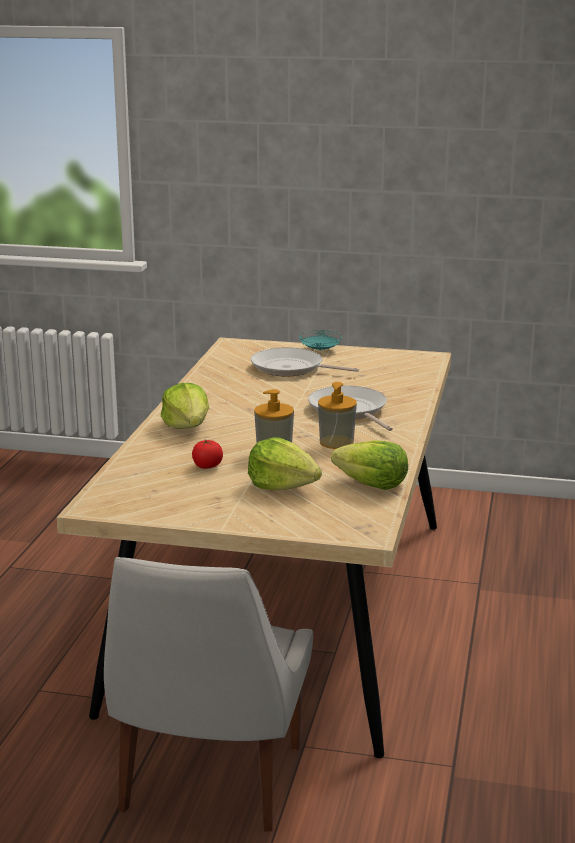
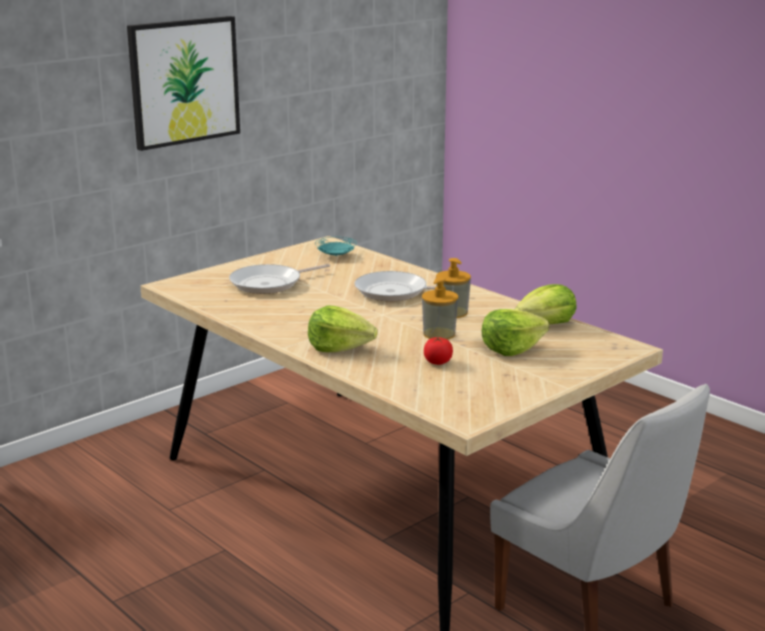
camera: 55 degrees left, 0 degrees up
turquoise plate [299,330,342,351] -> turquoise plate moved to [315,237,357,256]
none -> picture [127,16,240,151]

